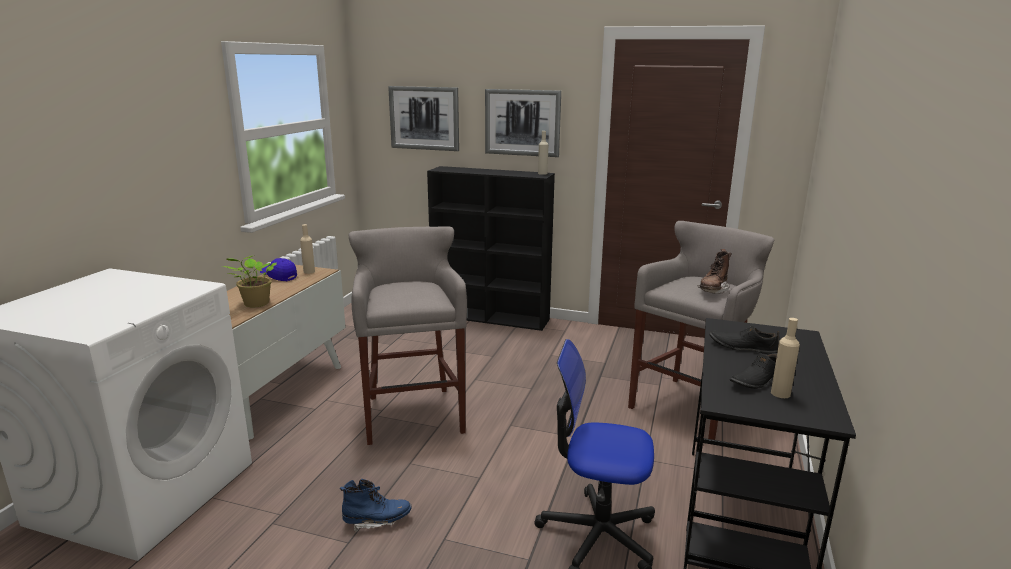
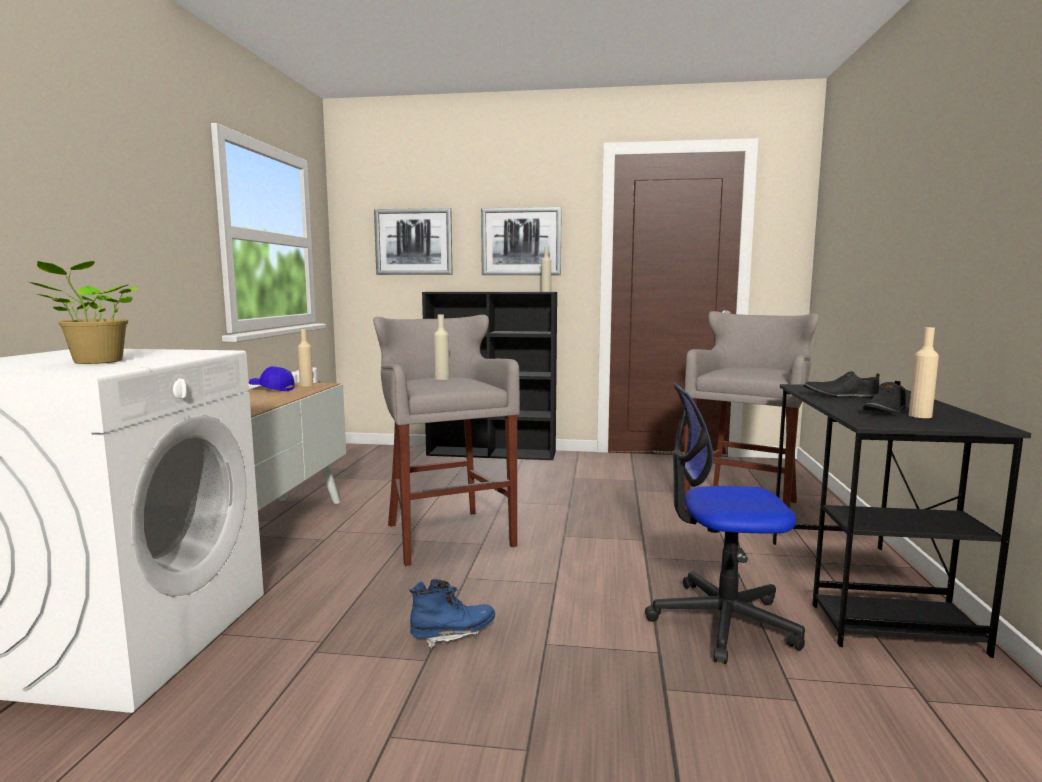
camera: 10 degrees left, 10 degrees down
potted plant [222,255,277,308] -> potted plant moved to [29,261,139,364]
brown boot [698,249,732,294] -> none
none -> beige bottle [434,314,449,380]

